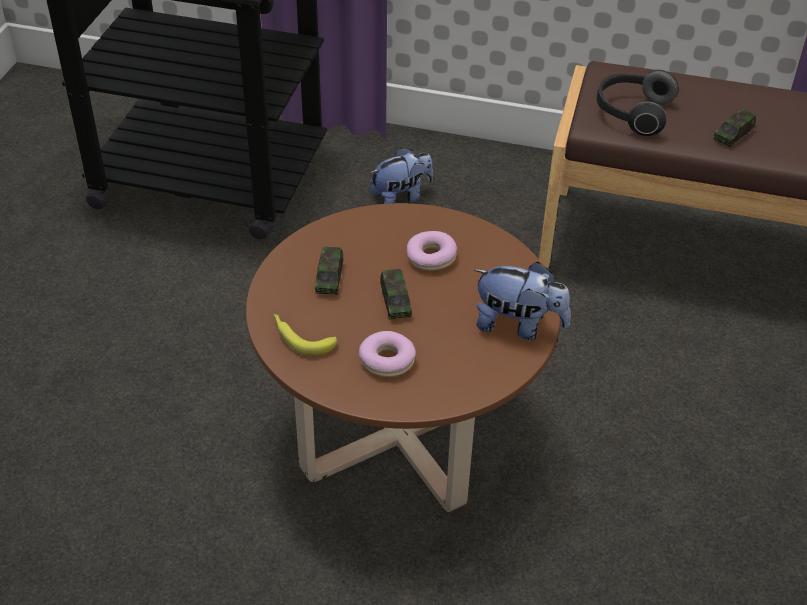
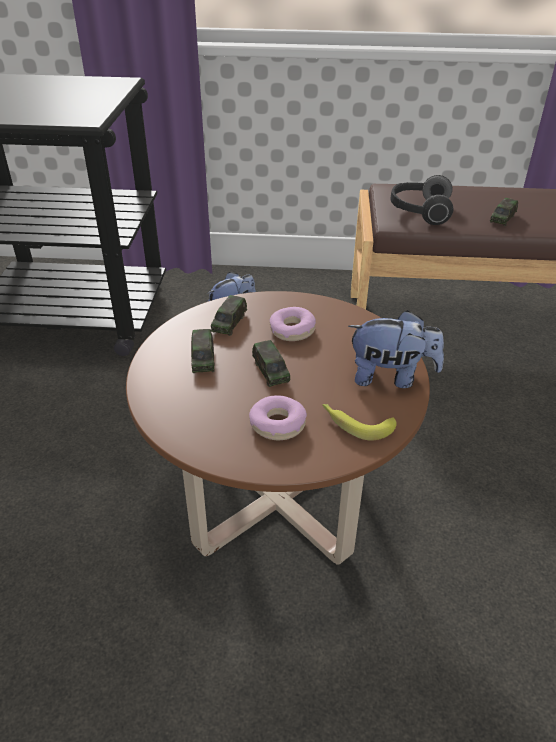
camera: 10 degrees left, 5 degrees down
banana [273,314,337,356] -> banana moved to [322,404,397,441]
none -> toy car [210,295,247,336]

